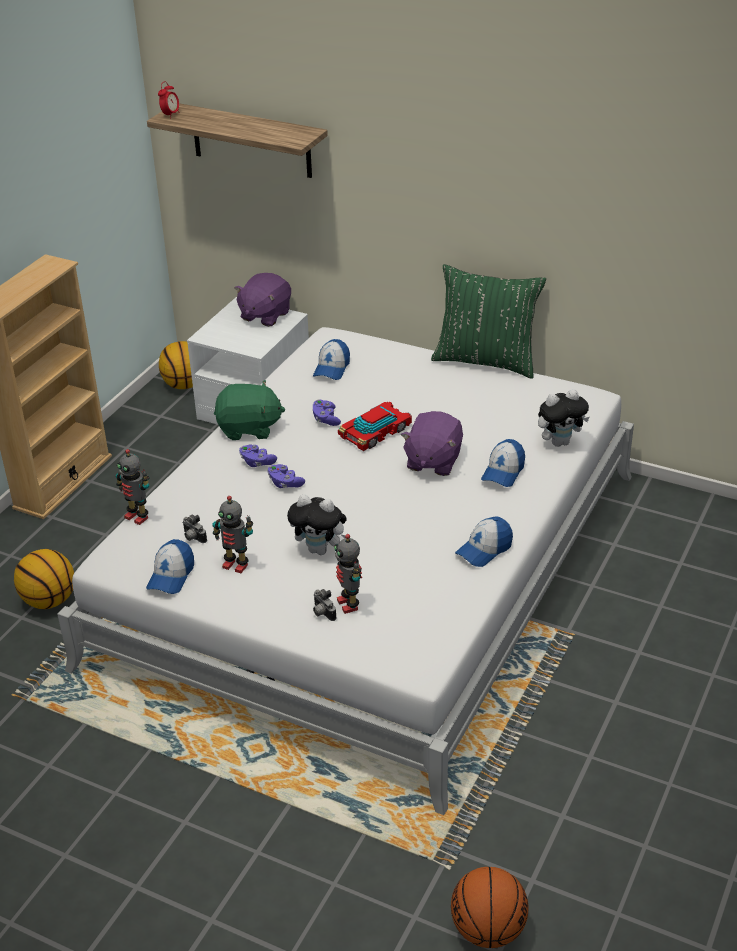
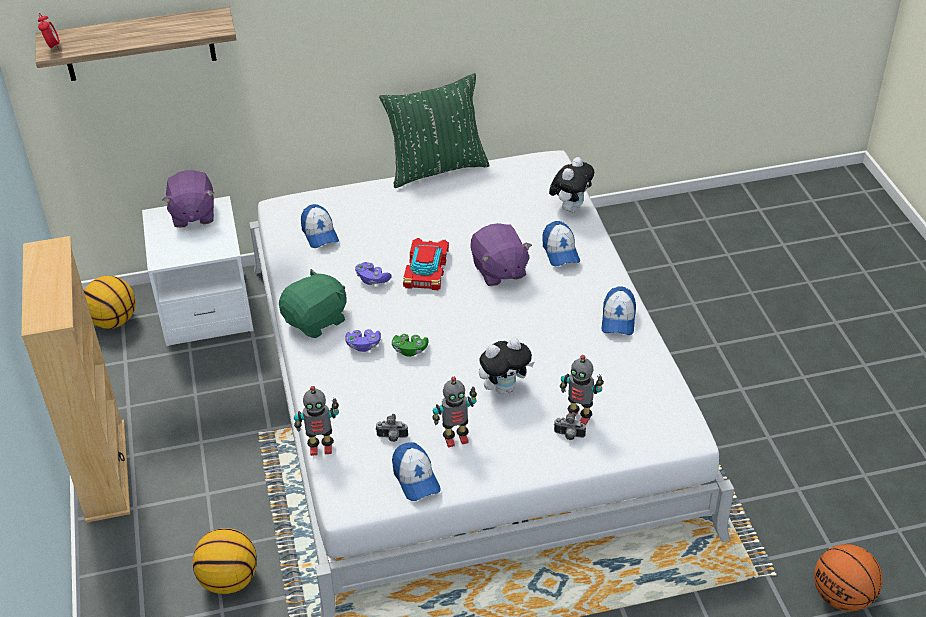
camera: 40 degrees left, 5 degrees up
purple game controller [267,464,305,488] -> green game controller [392,334,429,357]

